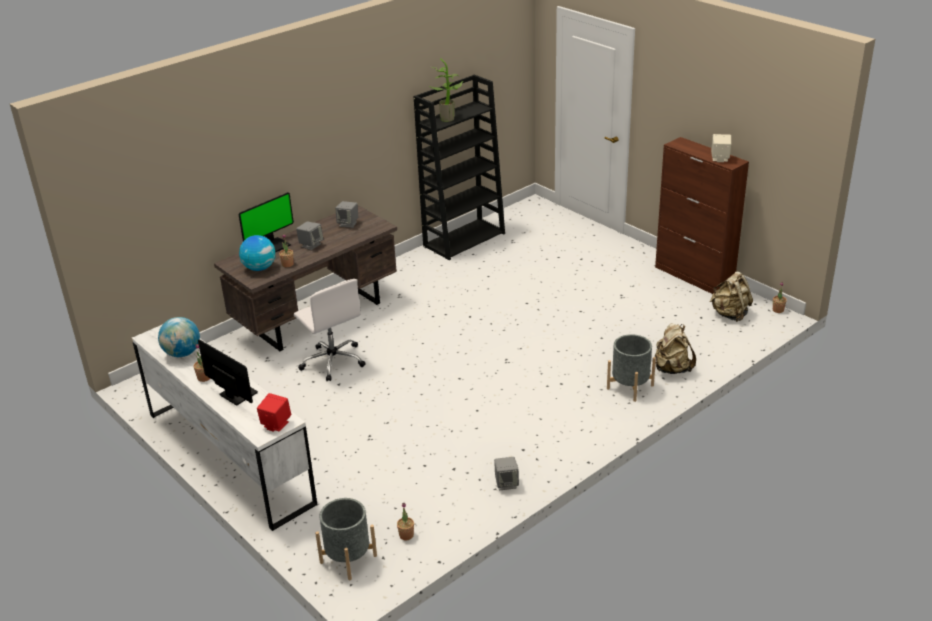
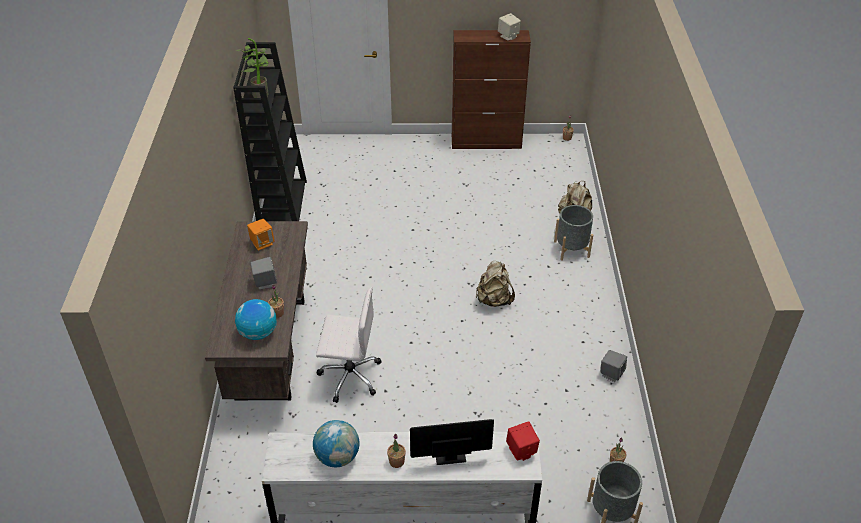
camera: 50 degrees left, 10 degrees up
monitor [238,192,294,252] -> none
grey speaker [335,201,358,228] -> orange speaker [247,219,275,251]
beige backpack [710,271,753,322] -> beige backpack moved to [476,261,515,307]

